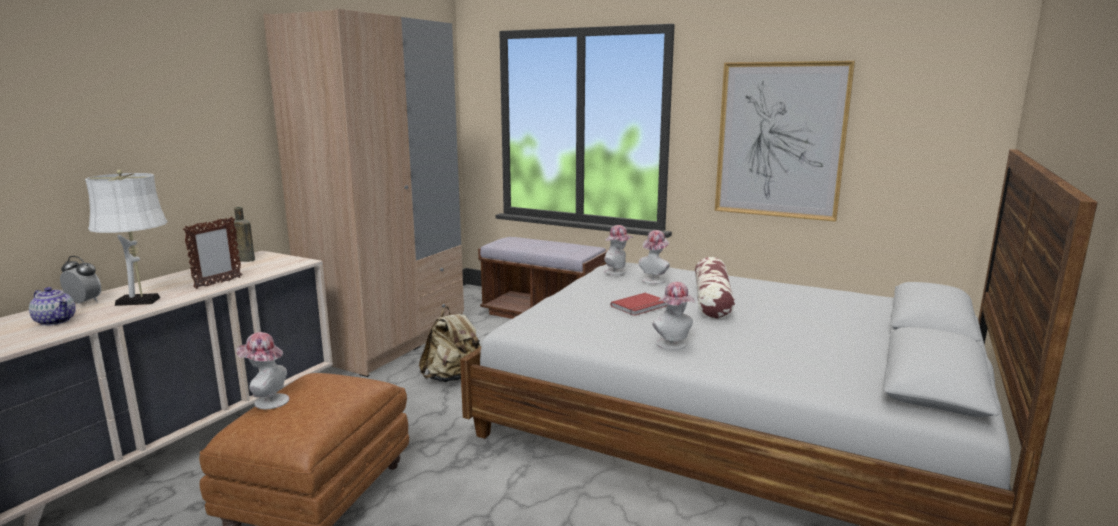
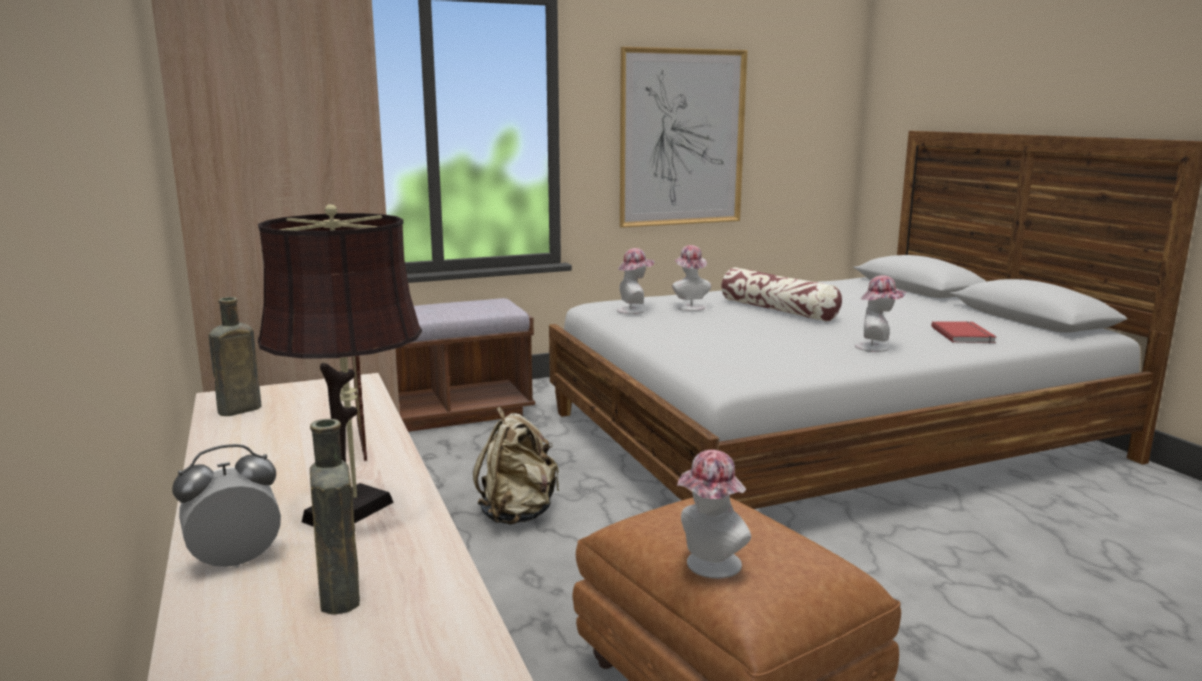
camera: 50 degrees left, 0 degrees up
teapot [29,287,76,326] -> brown bottle [310,419,360,615]
white table lamp [85,170,168,306] -> brown table lamp [258,204,422,527]
red book [611,293,667,316] -> red book moved to [931,321,996,343]

